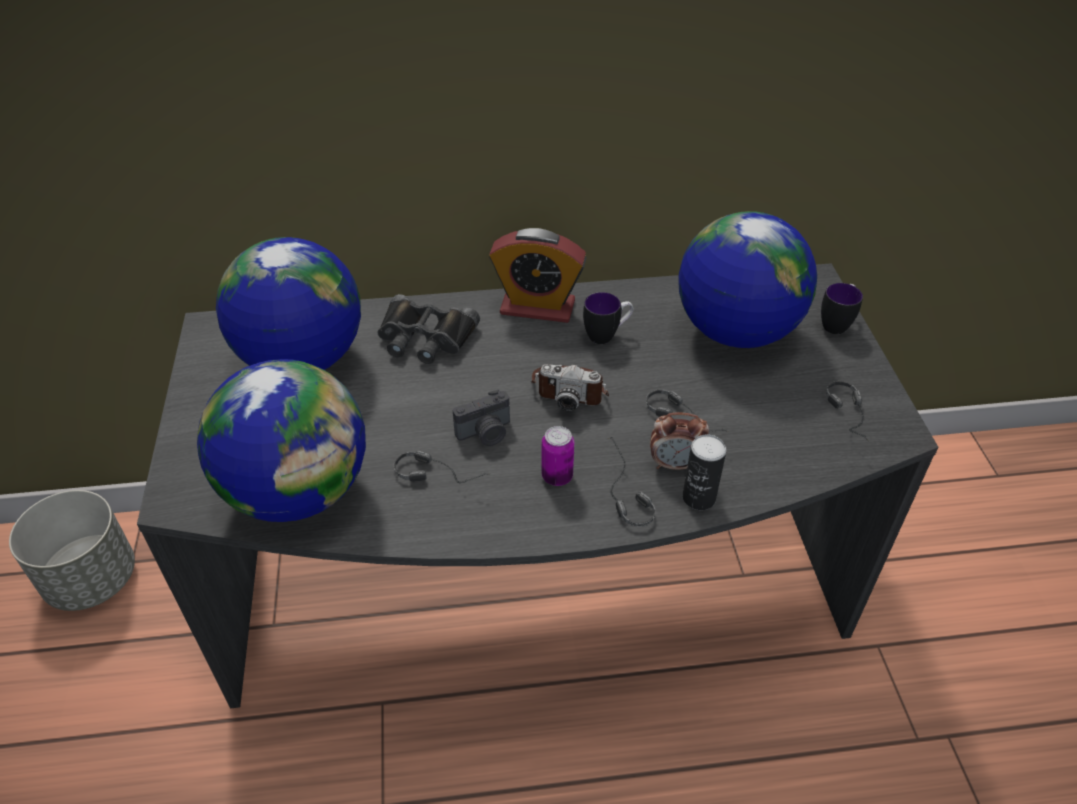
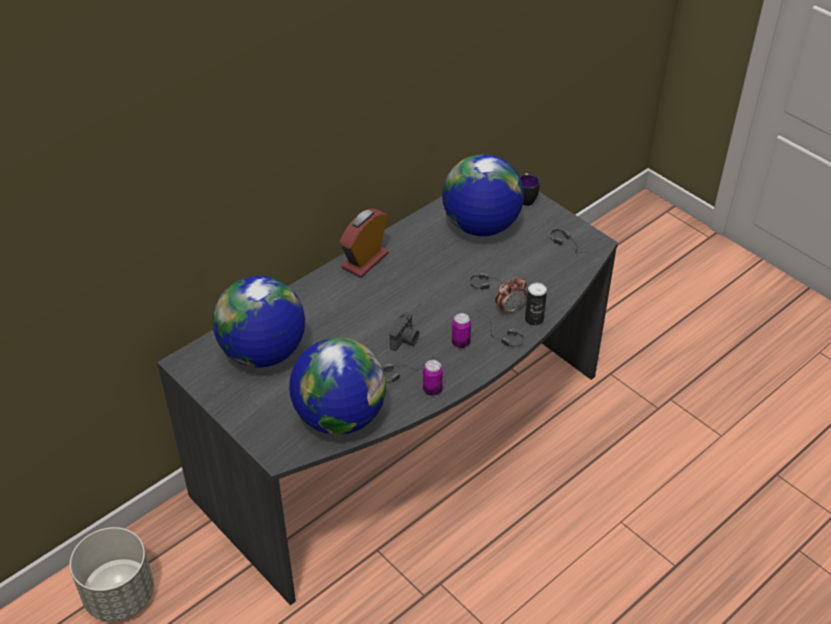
camera: 35 degrees left, 0 degrees up
black binoculars [377,294,480,364] -> none
alarm clock [489,228,586,323] -> alarm clock turned 150 degrees clockwise [339,209,388,278]
camera [531,364,609,411] -> none
mug [583,292,633,344] -> none
none -> can [423,360,443,396]

